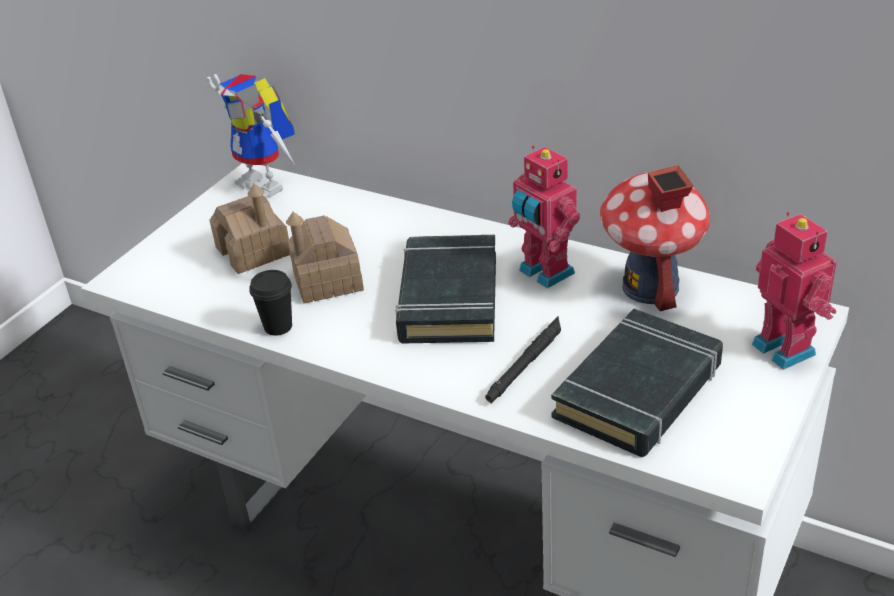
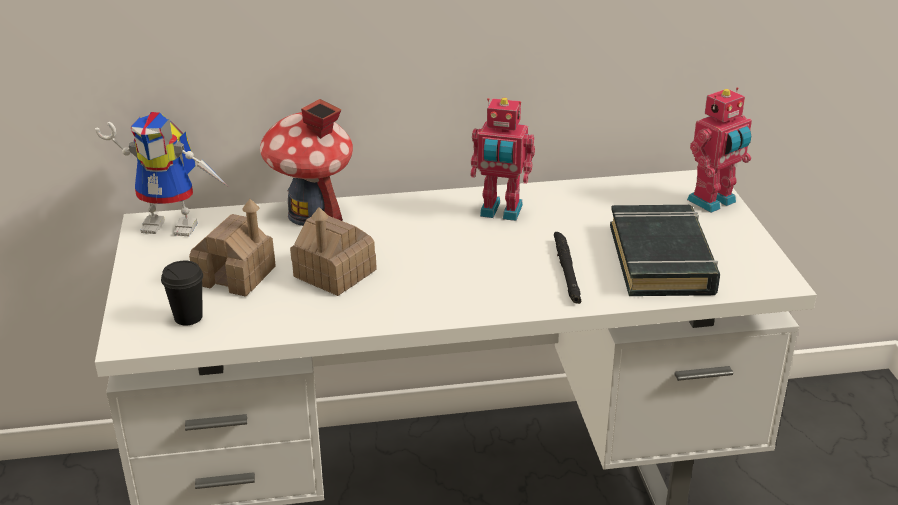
camera: 40 degrees left, 5 degrees down
black cup [249,270,292,336] -> black cup moved to [161,261,203,325]
black book [395,235,496,343] -> none
toy house [600,165,710,311] -> toy house moved to [260,99,353,226]
toy robot [752,212,837,370] -> toy robot turned 120 degrees clockwise [687,87,752,213]

